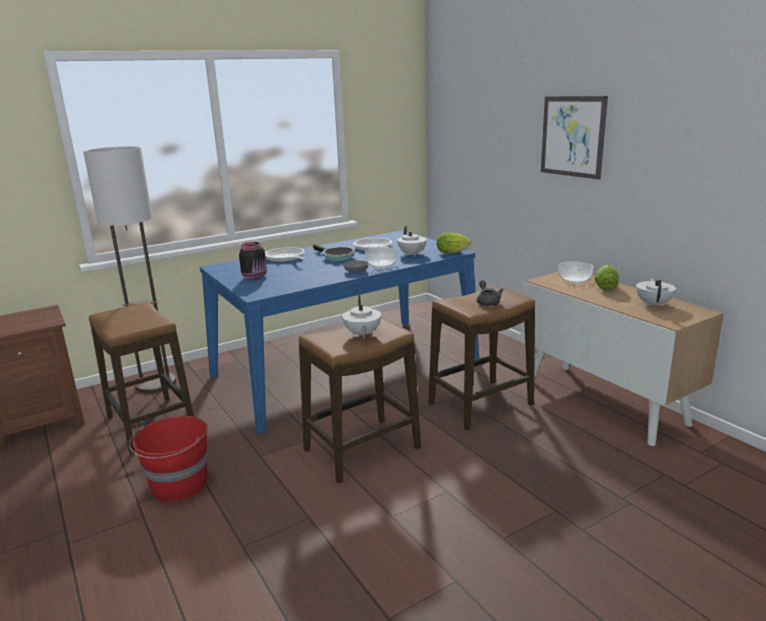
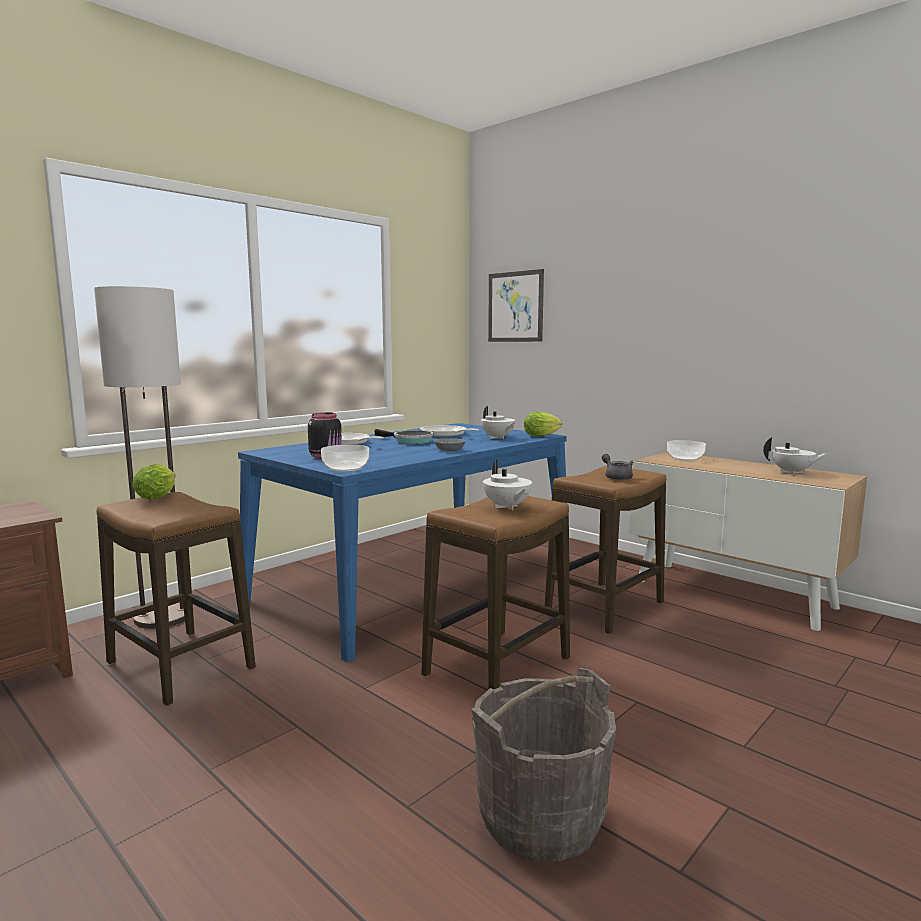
camera: 15 degrees left, 10 degrees down
red bucket [129,416,208,502] -> none
bowl [365,247,397,268] -> bowl moved to [321,445,369,472]
picture [541,96,608,180] -> picture moved to [488,269,544,342]
lettuce [594,265,619,291] -> lettuce moved to [132,464,175,500]
white teapot [636,278,676,308] -> white teapot turned 105 degrees clockwise [763,437,828,475]
none -> grey bucket [471,668,616,862]

